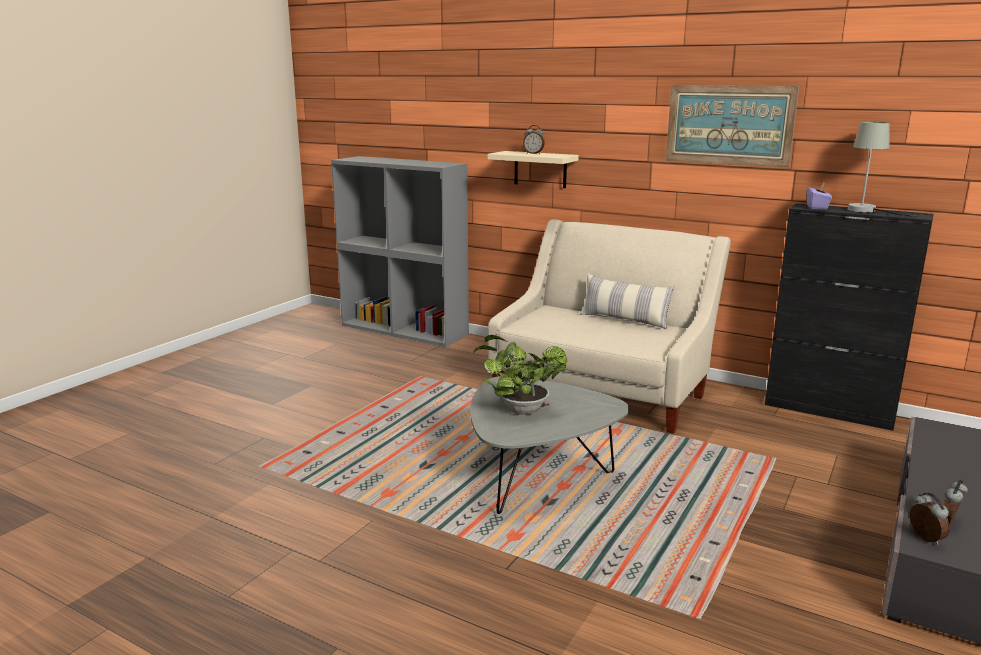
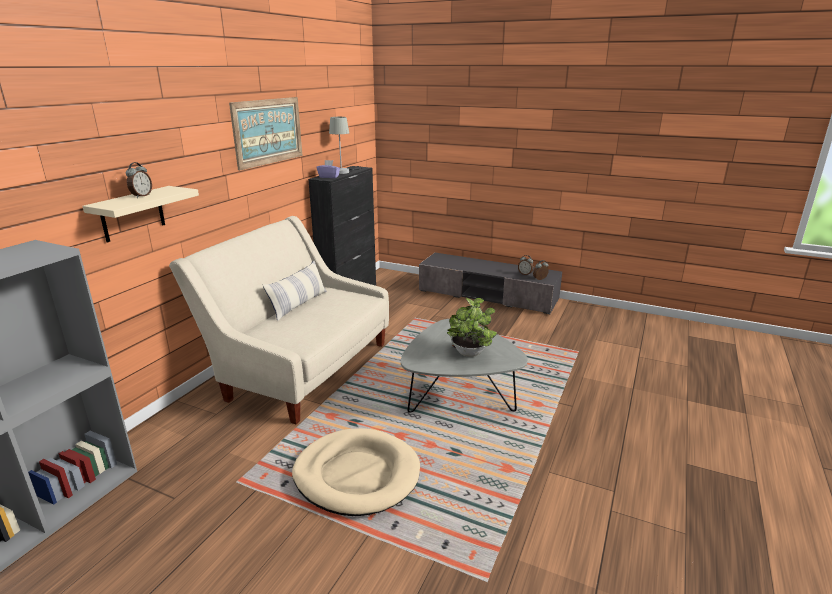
camera: 95 degrees left, 5 degrees up
none -> beige dog bed [292,428,420,516]

